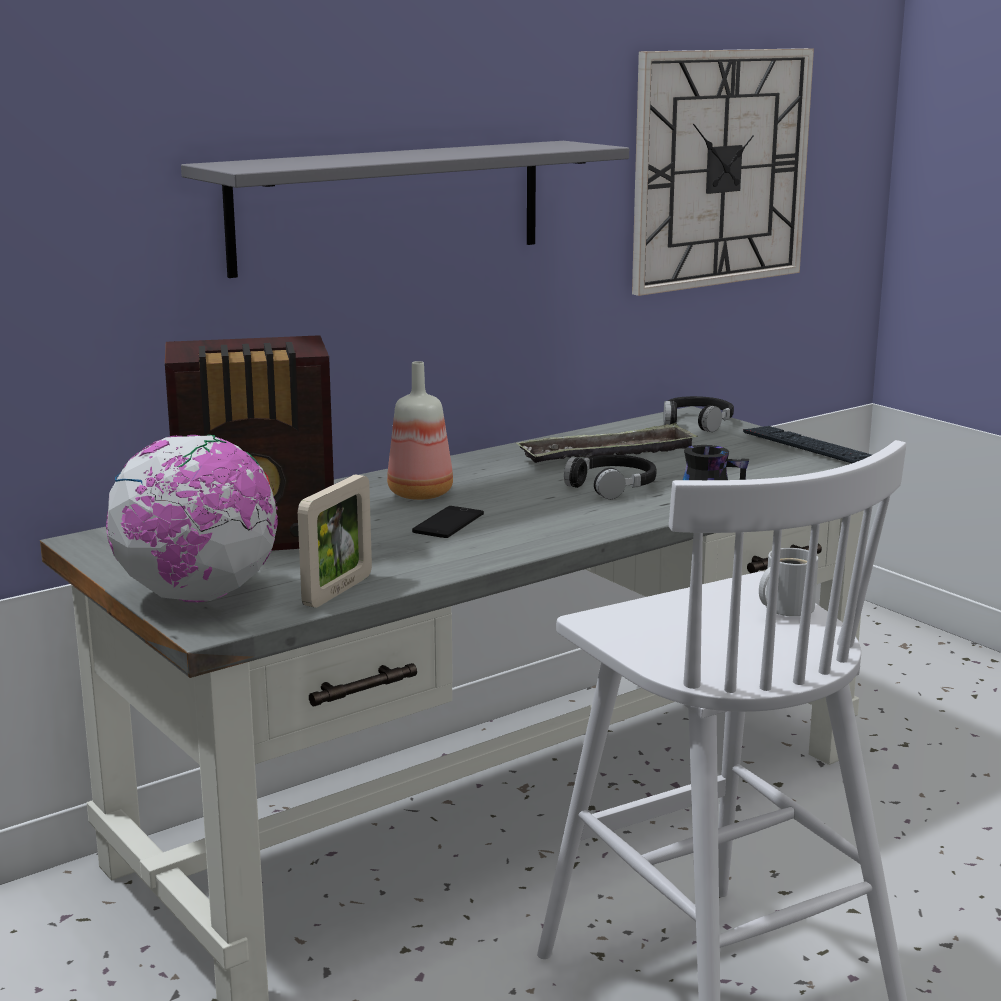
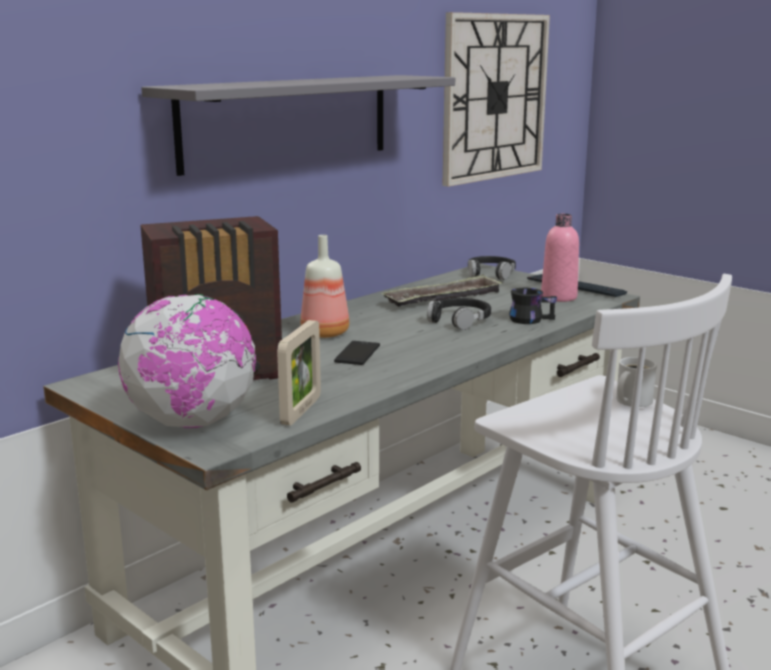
camera: 10 degrees left, 0 degrees up
none -> pink bottle [541,214,579,302]

